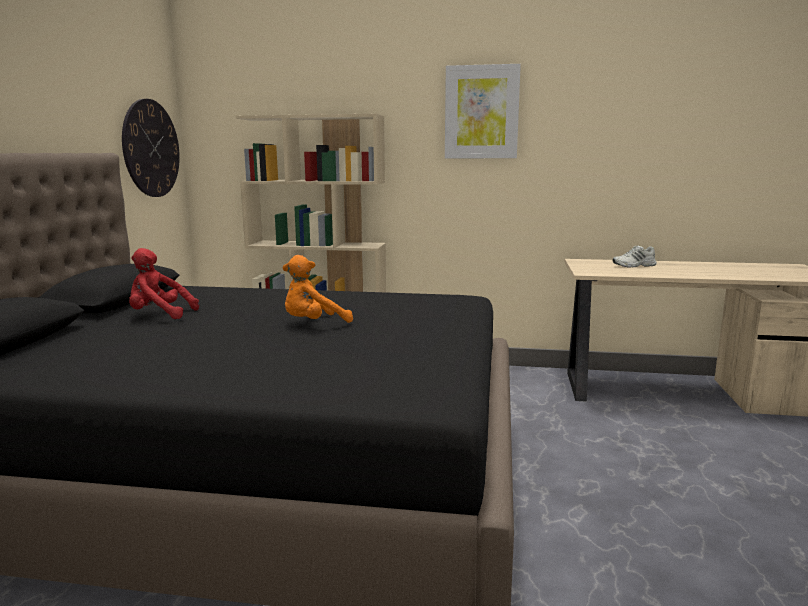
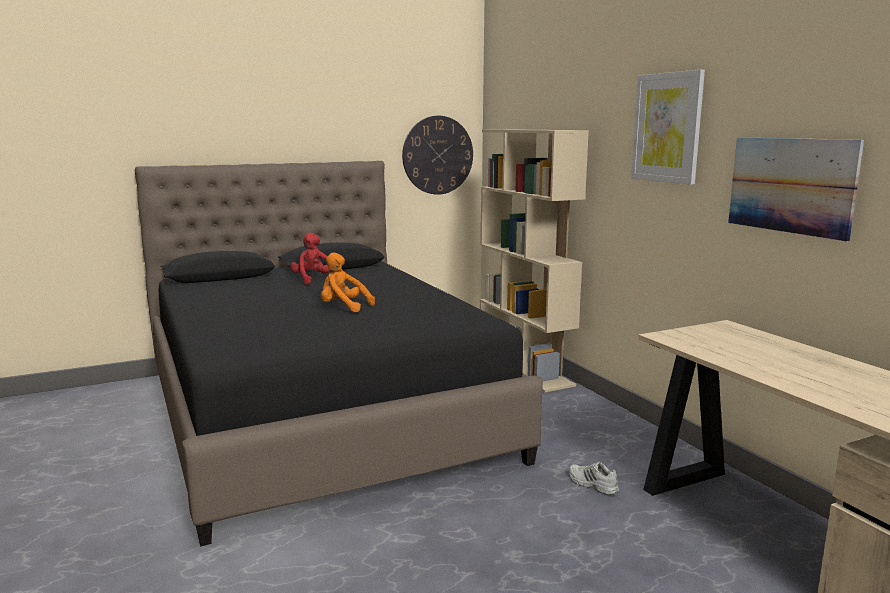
camera: 55 degrees right, 0 degrees up
white shoe [613,246,657,267] -> white shoe moved to [569,462,620,495]
none -> picture [728,137,864,242]

